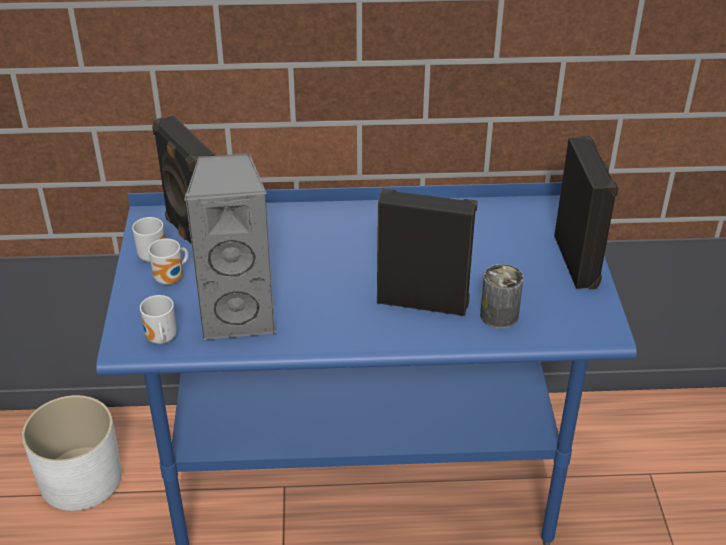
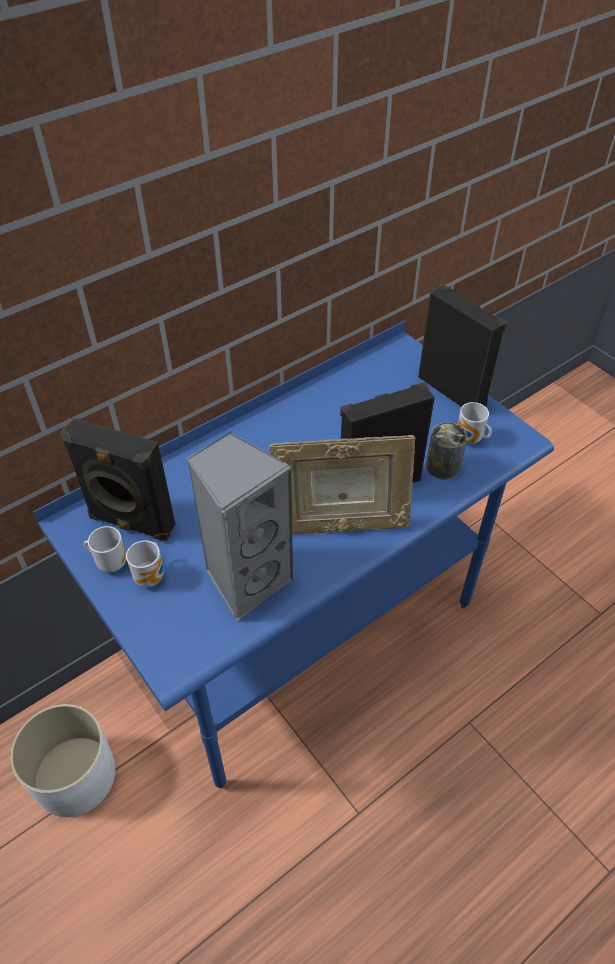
camera: 35 degrees left, 10 degrees up
mug [140,295,177,344] -> mug moved to [458,402,492,444]
none -> picture frame [269,435,415,535]

